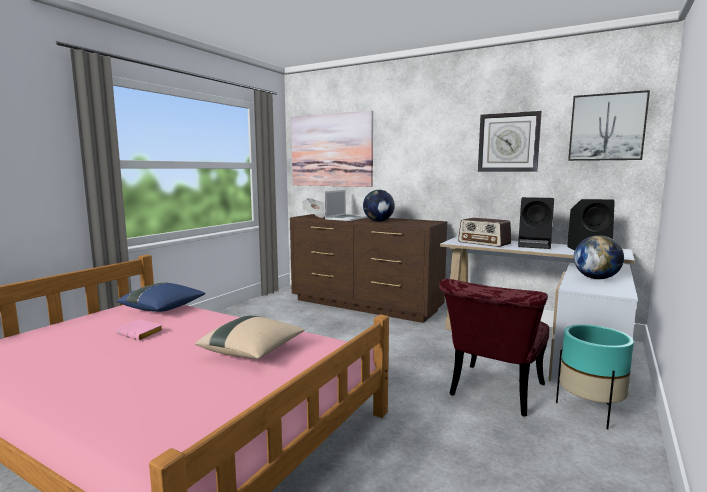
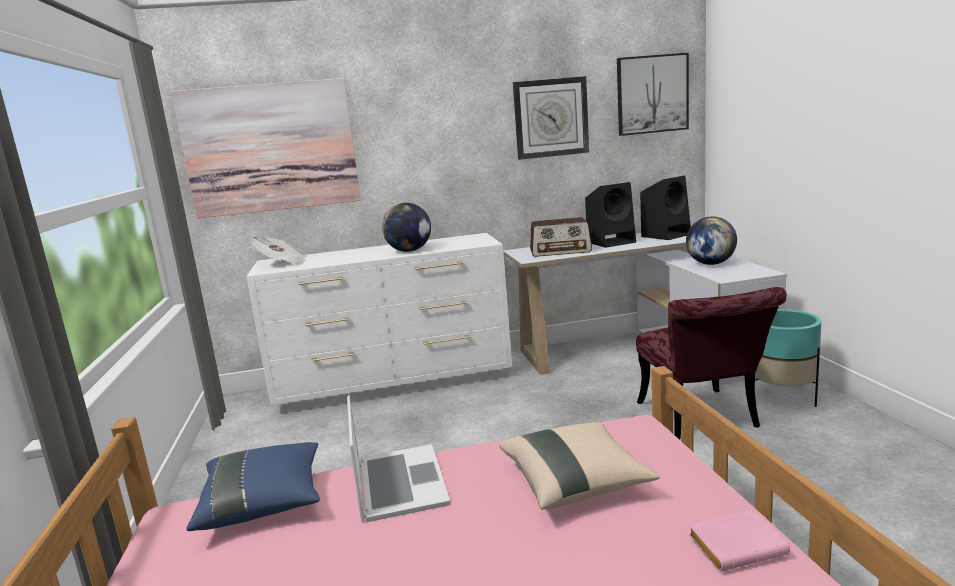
camera: 40 degrees left, 5 degrees up
pink book [116,319,163,340] -> pink book moved to [688,509,790,572]
brown dresser [290,214,447,323] -> white dresser [246,233,512,413]
laptop [325,190,367,221] -> laptop moved to [347,395,451,523]

